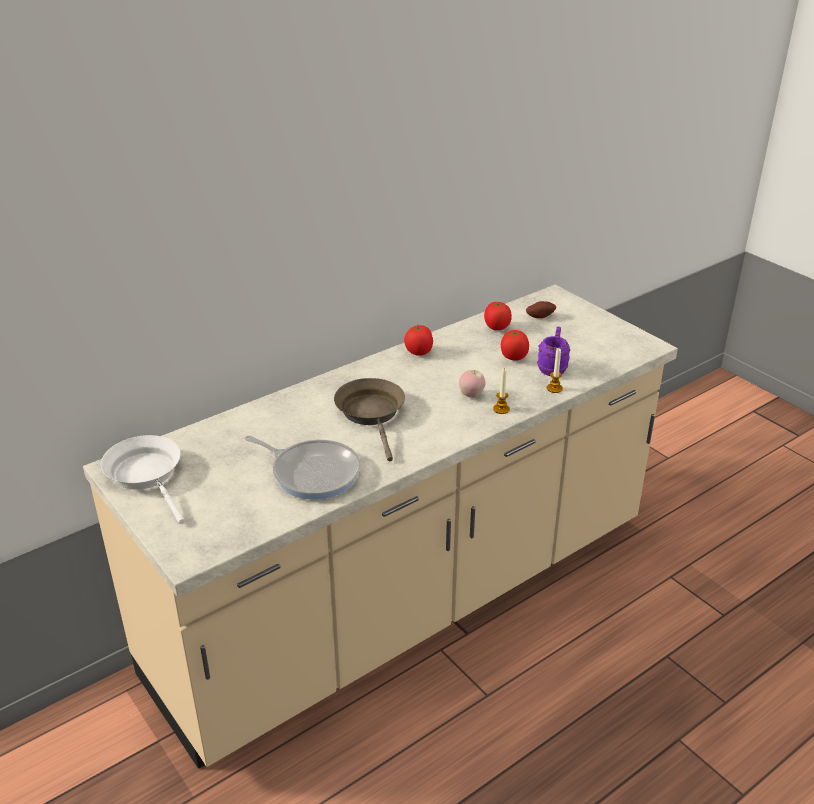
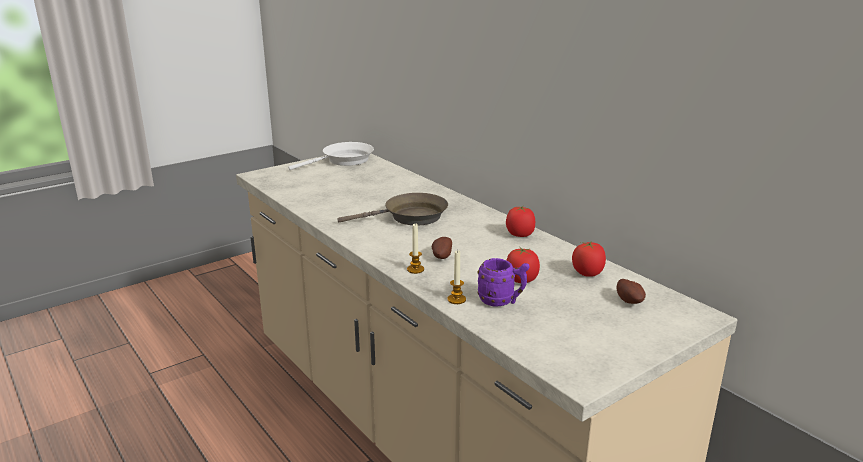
camera: 90 degrees right, 10 degrees down
frying pan [244,436,361,500] -> none
apple [459,370,485,398] -> potato [432,237,452,259]

